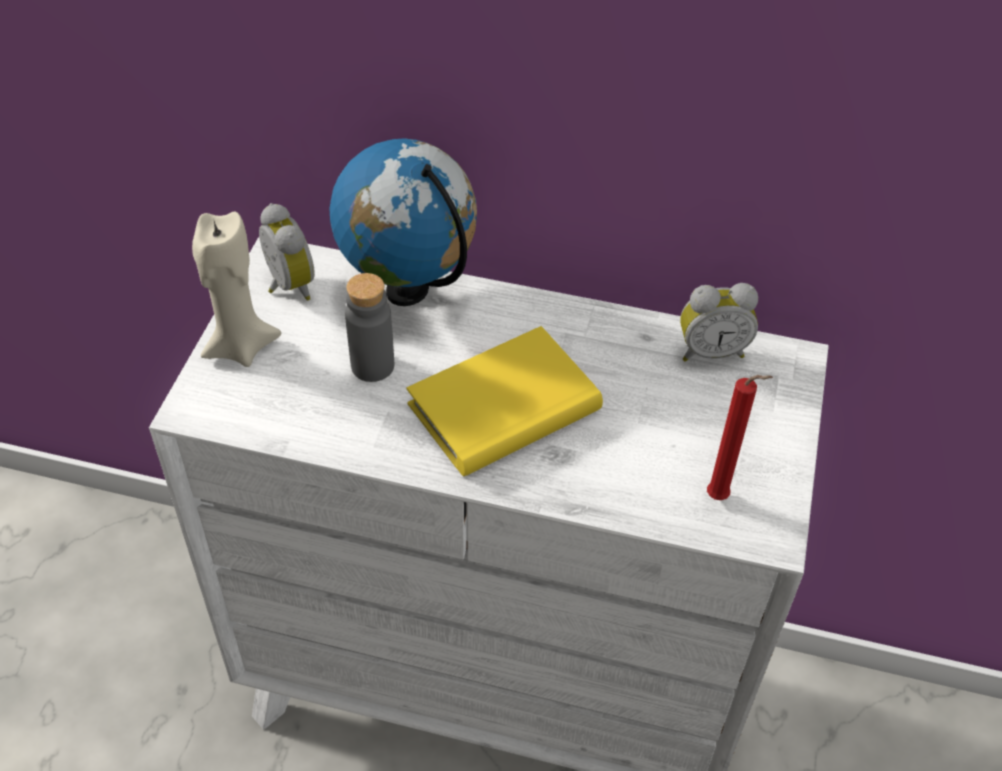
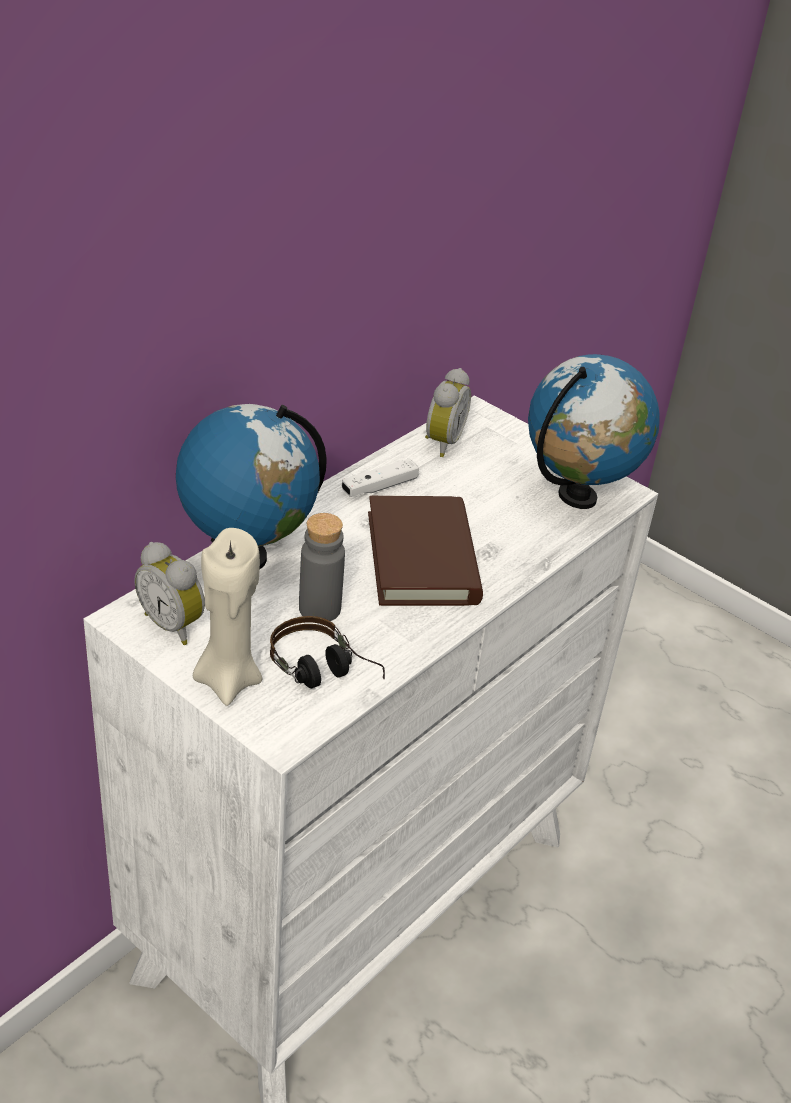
camera: 65 degrees left, 10 degrees down
alarm clock [259,203,315,301] -> alarm clock turned 135 degrees counterclockwise [134,542,205,645]
yellow book [407,326,603,477] -> brown book [368,496,483,606]
red candle [707,375,773,500] -> globe [528,354,660,509]
none -> headphones [270,616,385,688]
none -> white game controller [342,458,419,497]

